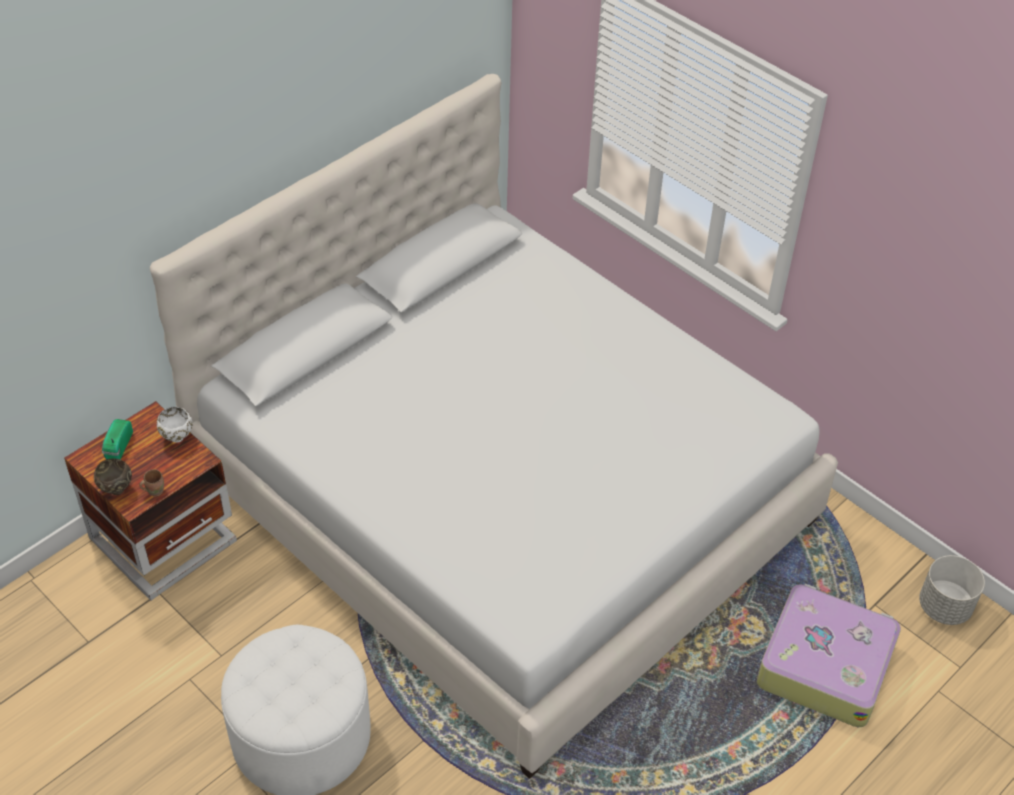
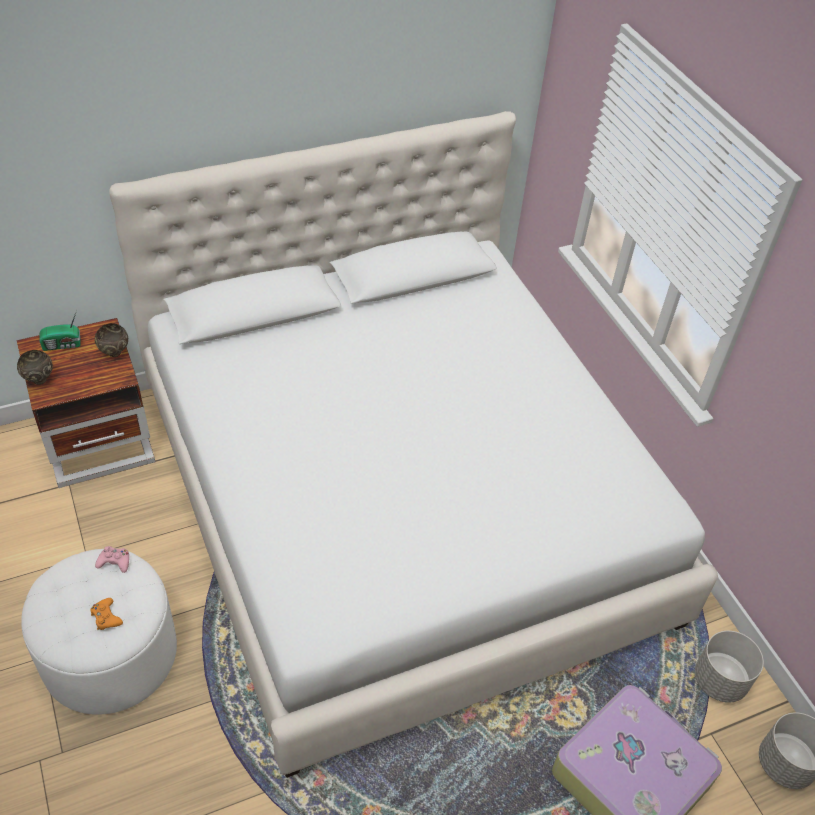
camera: 20 degrees right, 0 degrees up
radio [102,419,133,459] -> radio turned 135 degrees counterclockwise [39,310,81,351]
brown mug [139,469,164,497] -> none
white bowl [157,407,193,443] -> brown bowl [95,323,128,357]
none -> orange game controller [90,598,123,630]
none -> pink game controller [95,546,129,573]
none -> grey planter [695,631,764,703]

